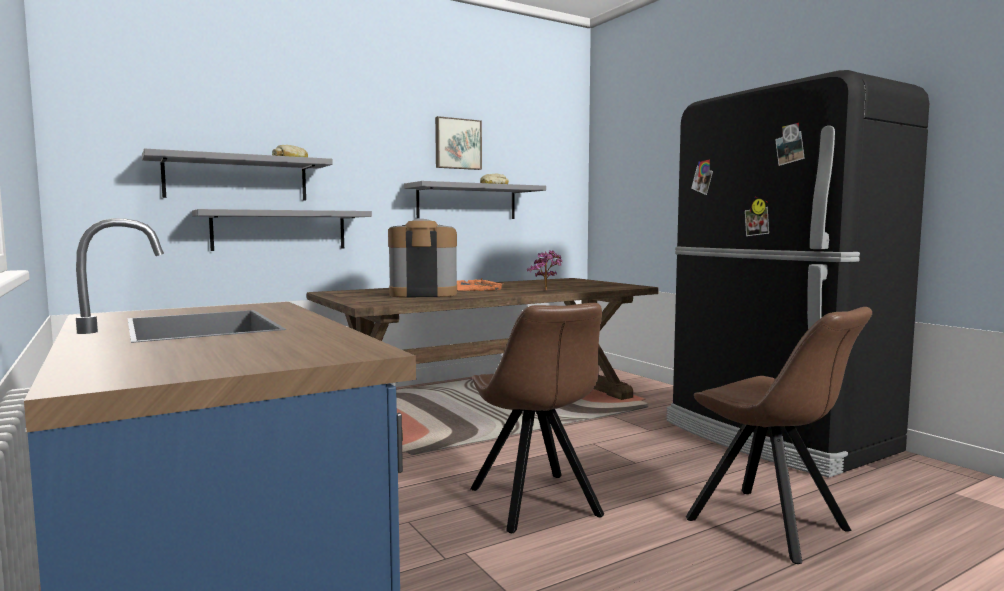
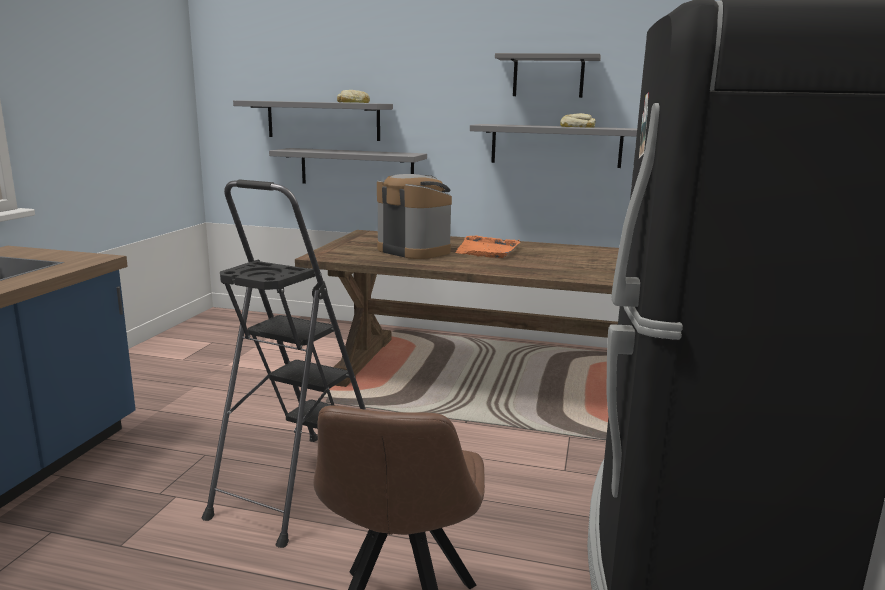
camera: 45 degrees right, 10 degrees up
picture [435,116,482,170] -> grey shelf [495,53,601,98]
brown chair [470,303,604,533] -> step ladder [201,179,366,548]
potted plant [527,250,562,290] -> none

